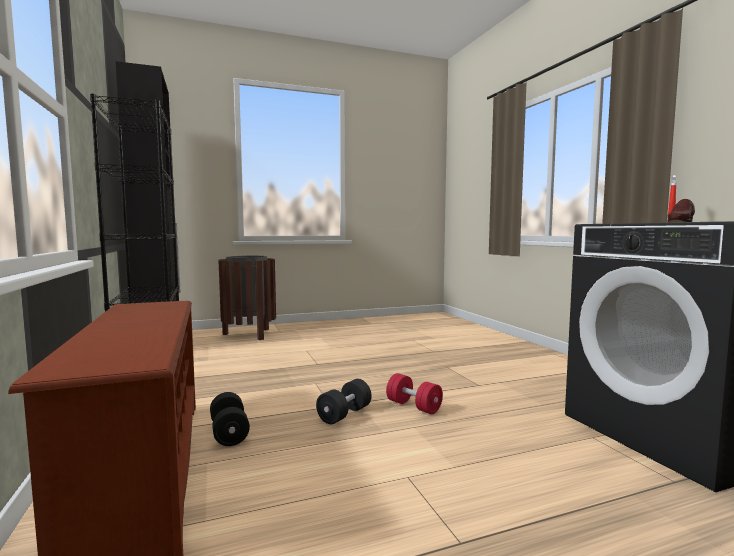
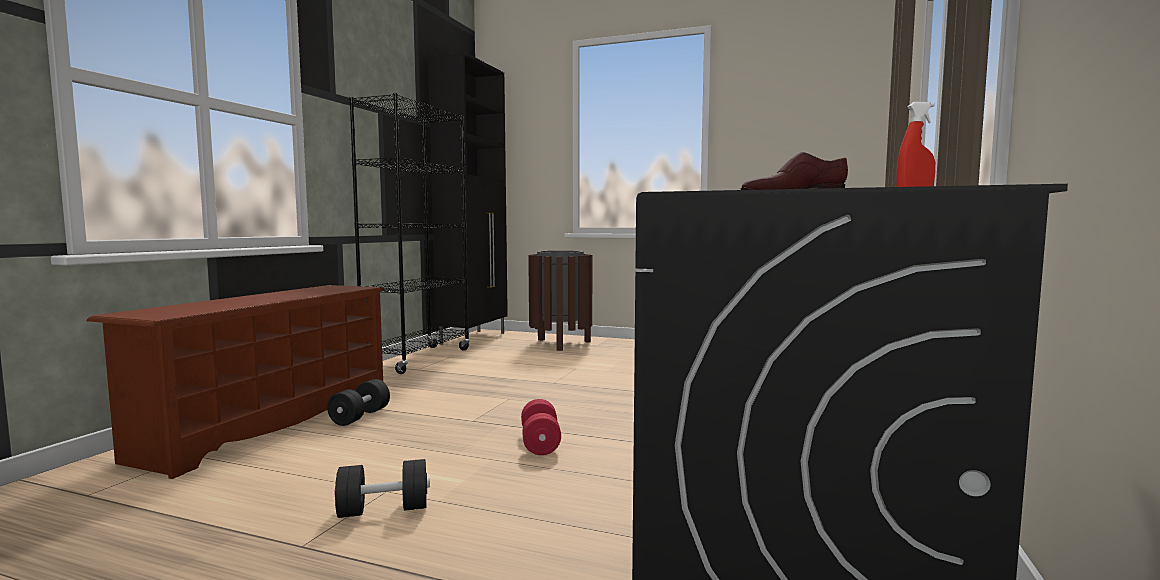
camera: 40 degrees right, 0 degrees up
black dumbbell [316,379,372,424] -> black dumbbell moved to [334,459,430,518]

